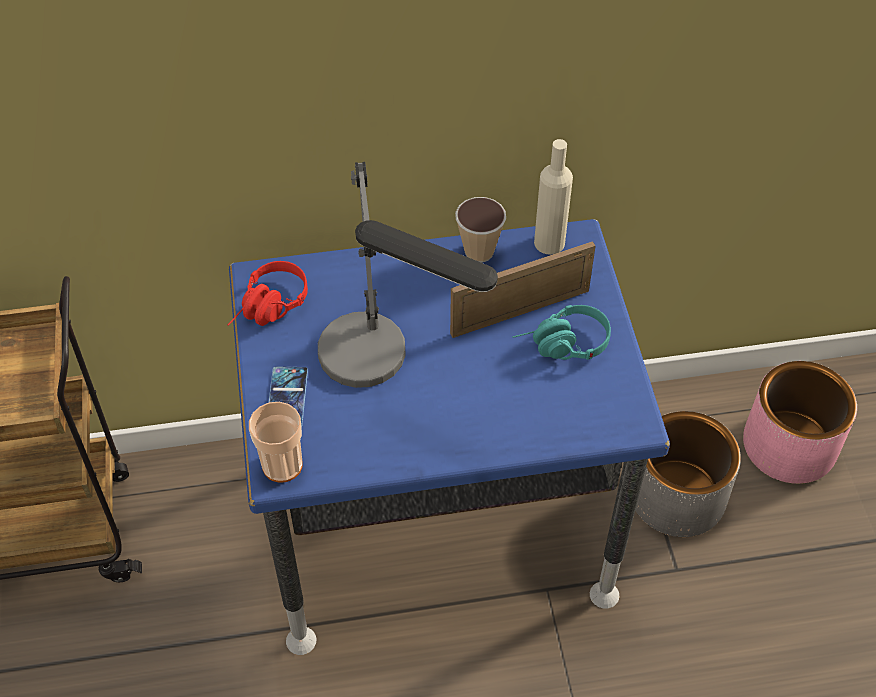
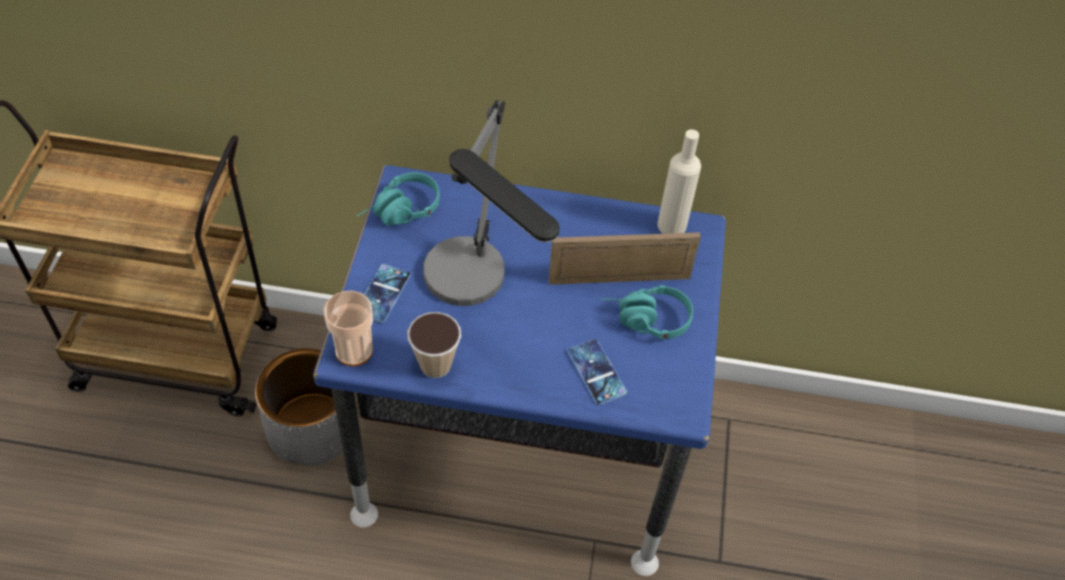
camera: 15 degrees right, 0 degrees up
red headphones [228,261,308,326] -> turquoise headphones [356,172,440,226]
cup [455,197,506,263] -> cup moved to [407,312,461,378]
grey planter [635,411,741,537] -> grey planter moved to [255,348,343,466]
pink planter [743,361,857,484] -> none
none -> phone [567,339,627,405]

